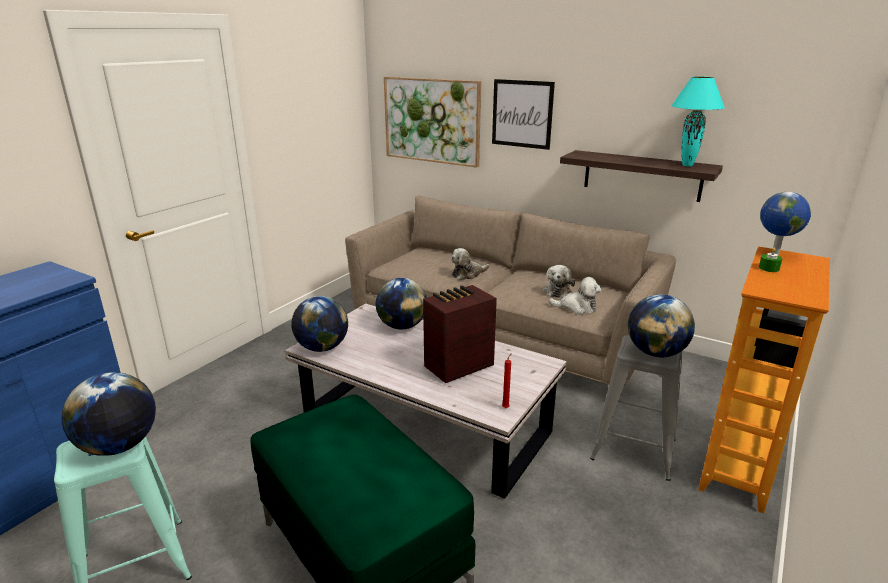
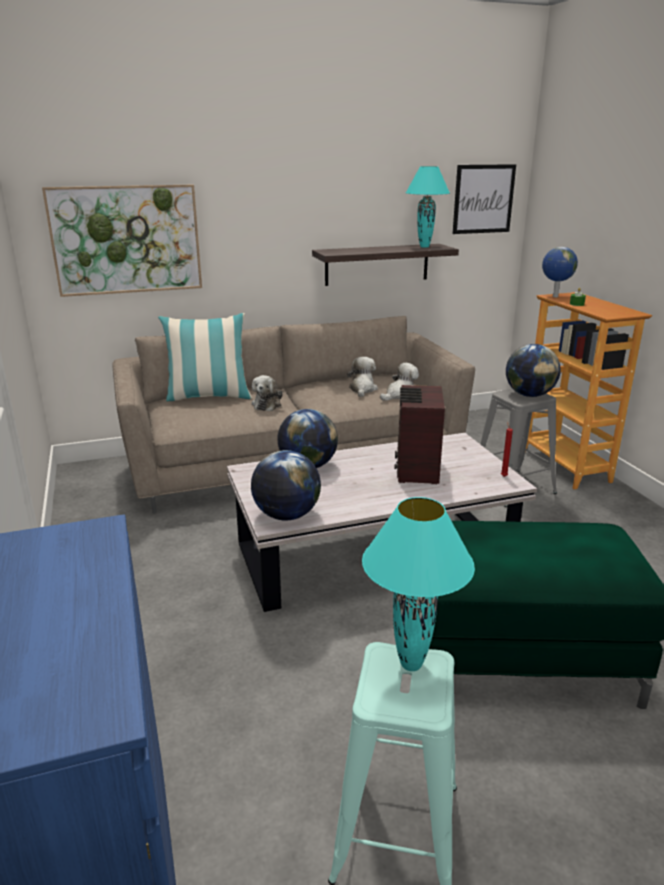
camera: 50 degrees left, 0 degrees up
globe [62,372,156,456] -> turquoise table lamp [362,497,475,671]
picture [492,79,555,150] -> picture moved to [453,164,516,234]
plush toy [543,265,575,298] -> plush toy turned 135 degrees counterclockwise [347,357,378,397]
none -> pillow [158,313,252,401]

